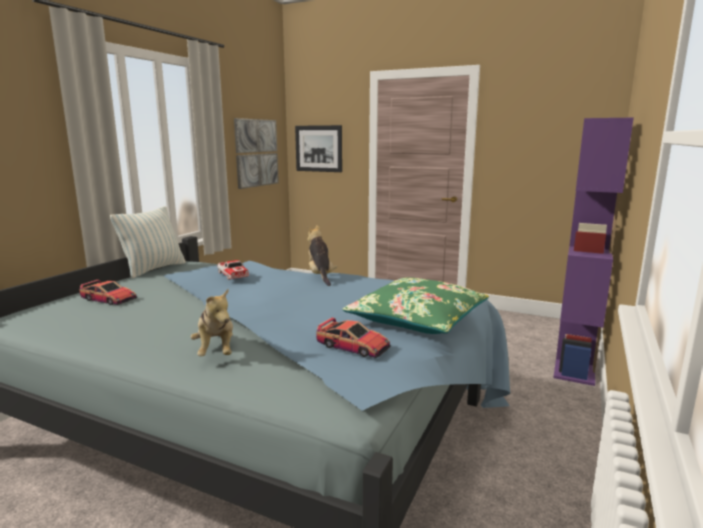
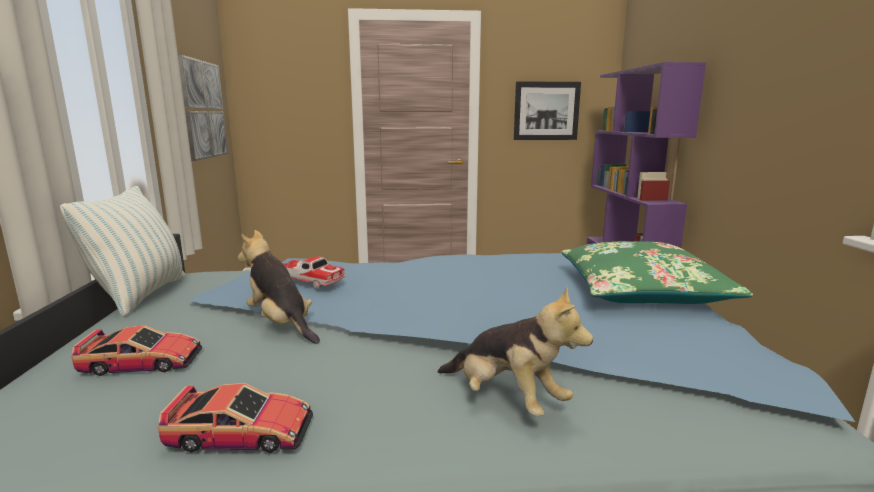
camera: 30 degrees left, 0 degrees up
picture [295,125,342,172] -> picture moved to [514,81,581,140]
plush toy [307,225,337,286] -> plush toy moved to [238,230,320,344]
toy car [316,318,391,358] -> toy car moved to [158,383,313,453]

